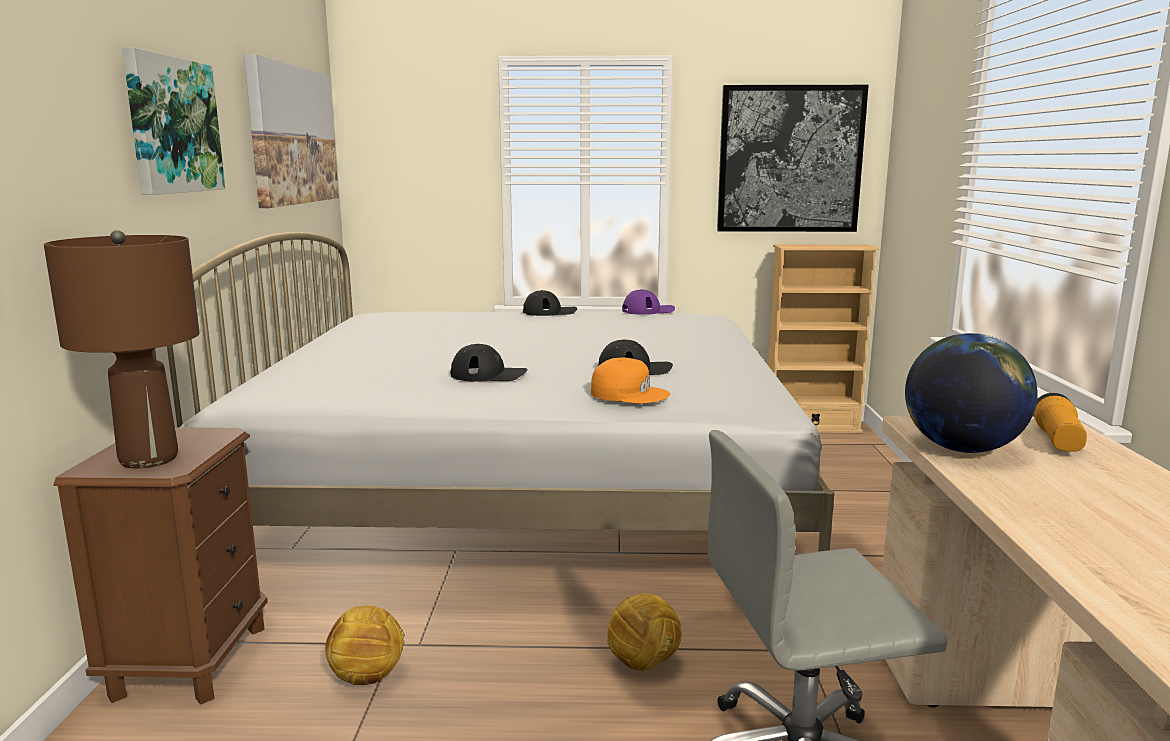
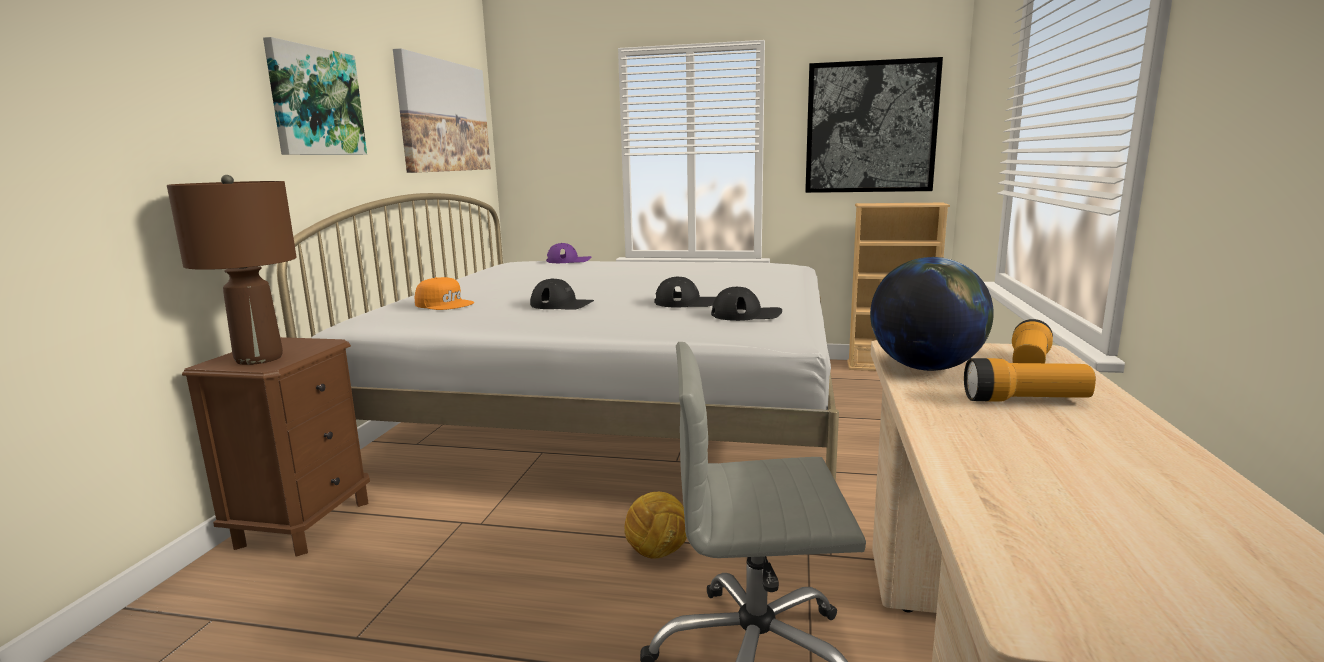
camera: 10 degrees right, 0 degrees up
football [325,606,405,685] -> none
black cap [523,290,577,316] -> black cap moved to [711,286,782,321]
orange cap [591,358,670,404] -> orange cap moved to [415,277,474,310]
purple cap [622,289,675,315] -> purple cap moved to [546,243,591,263]
none -> flashlight [964,358,1096,402]

